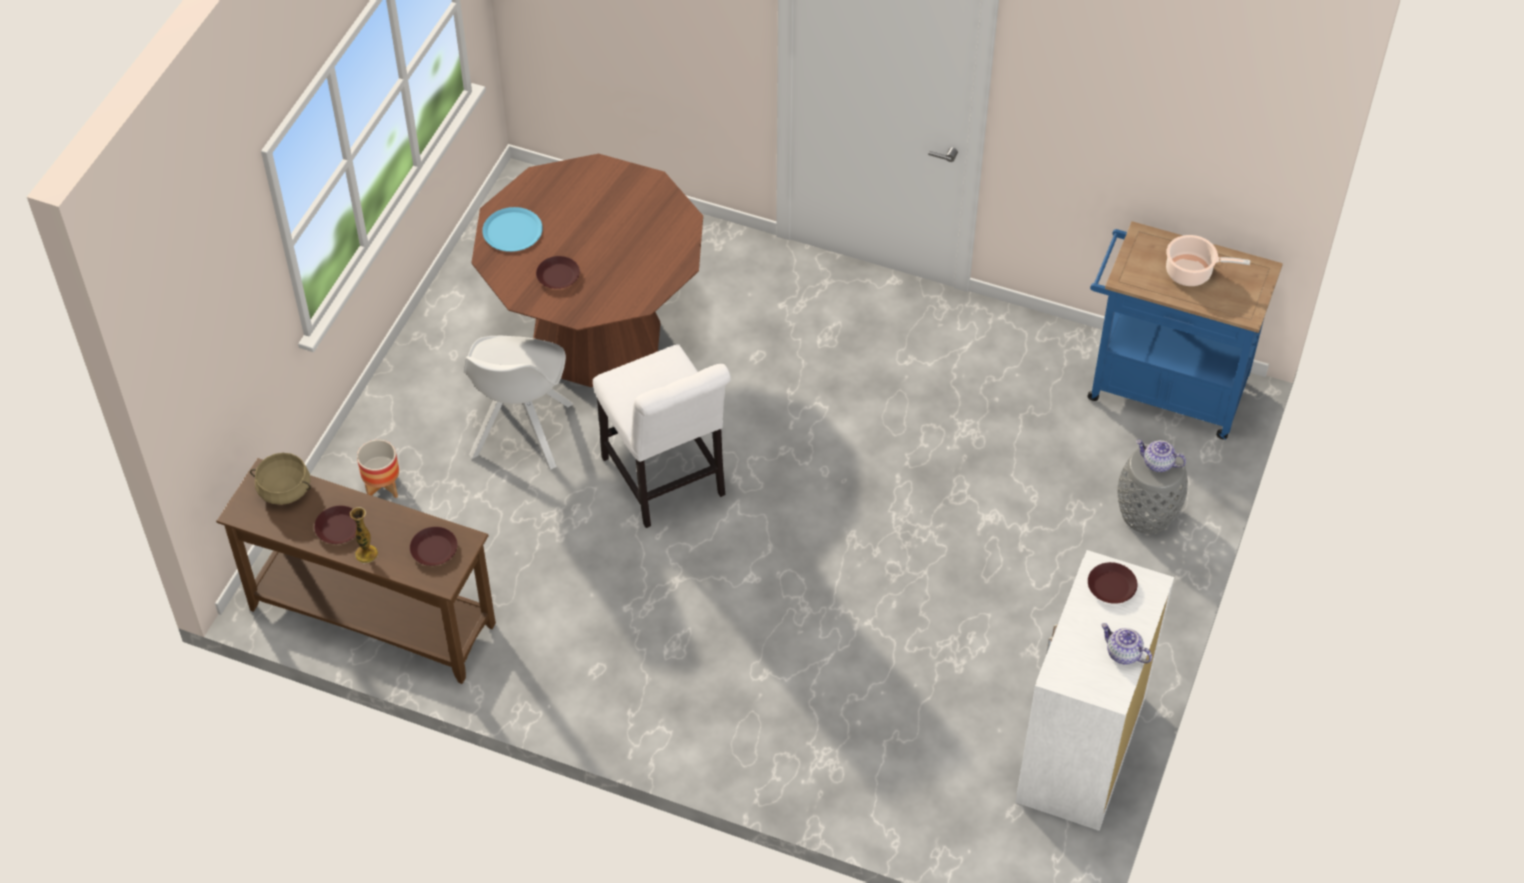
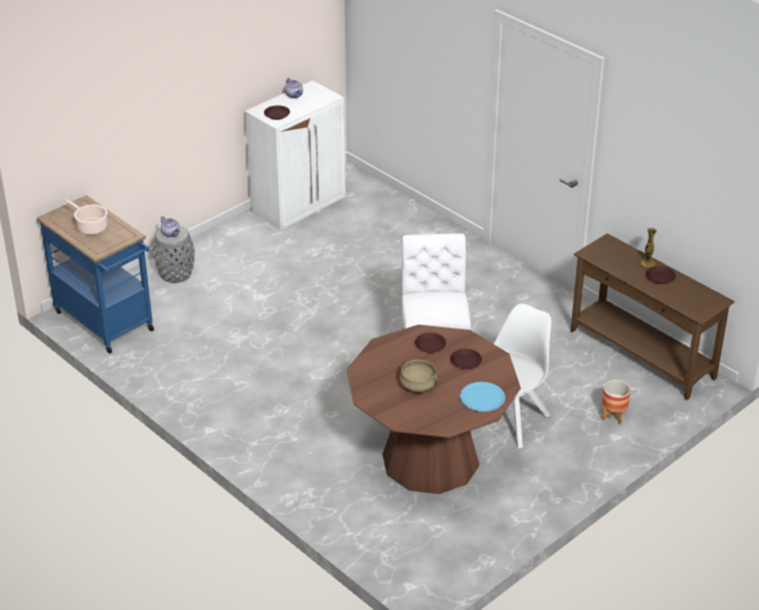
camera: 155 degrees left, 15 degrees down
beige cooking pot [250,453,311,505] -> beige cooking pot moved to [399,360,437,392]
brown plate [410,527,458,566] -> brown plate moved to [415,333,446,353]

